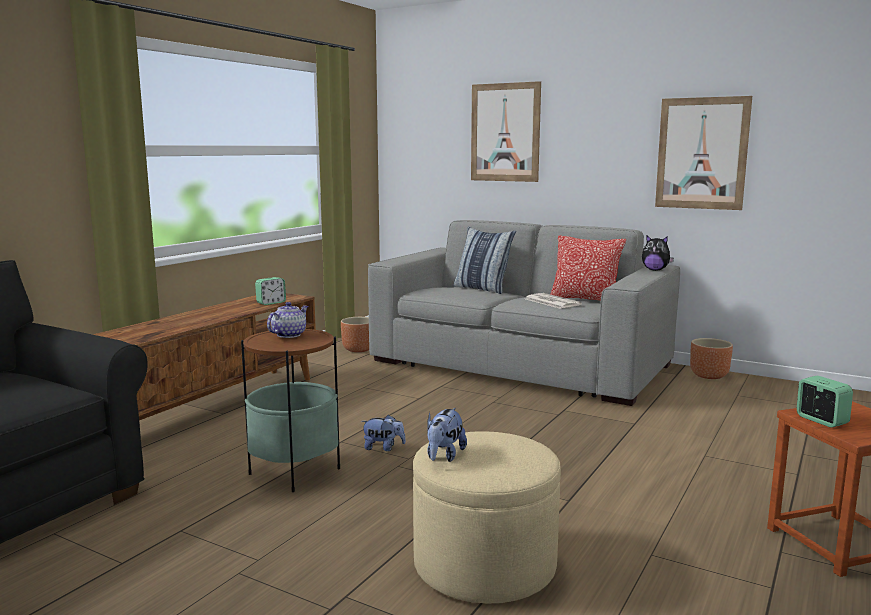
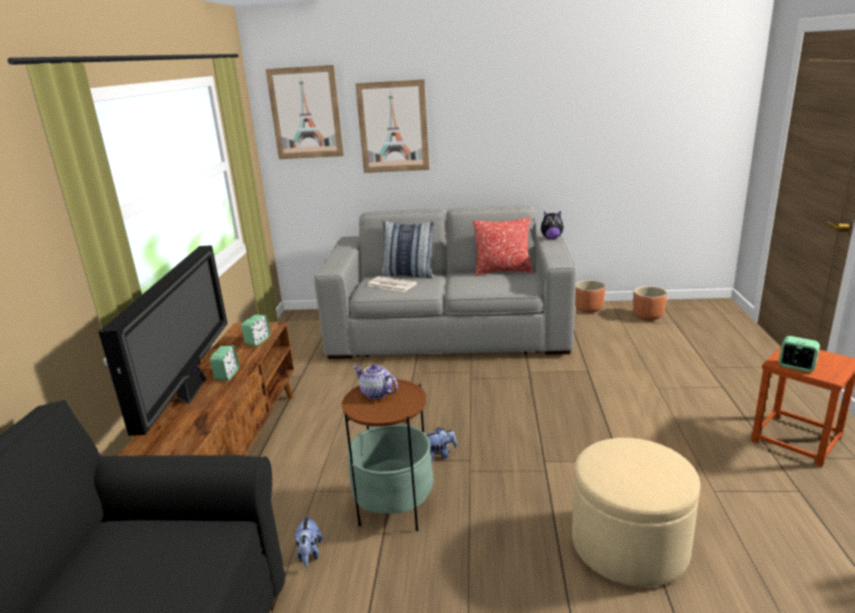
camera: 25 degrees left, 10 degrees up
teapot [267,302,308,338] -> teapot turned 60 degrees counterclockwise [353,364,398,399]
brown planter [341,317,369,352] -> brown planter moved to [633,286,667,320]
plush toy [427,408,467,462] -> plush toy moved to [294,514,323,567]
newspaper [526,293,582,309] -> newspaper moved to [367,276,417,292]
picture [655,96,752,210] -> picture moved to [266,65,344,159]
none -> television [99,245,228,436]
none -> alarm clock [210,346,239,381]

